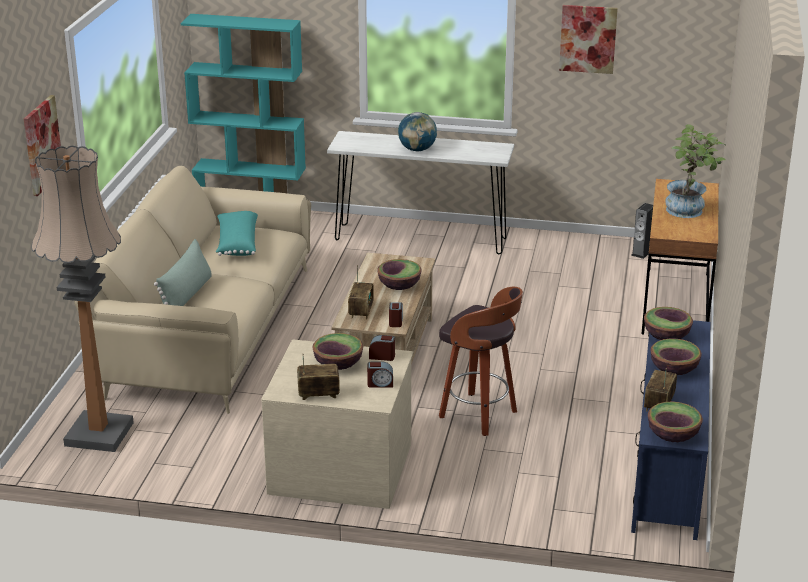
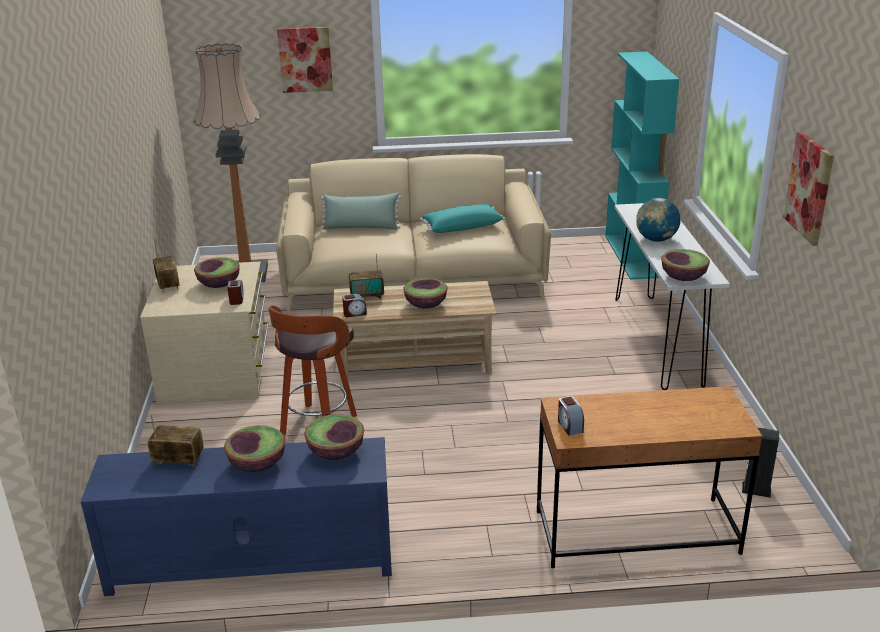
camera: 75 degrees right, 0 degrees up
alarm clock [367,361,393,388] -> alarm clock moved to [558,396,584,436]
bowl [648,401,703,442] -> bowl moved to [661,249,710,281]
potted plant [665,124,725,218] -> none

